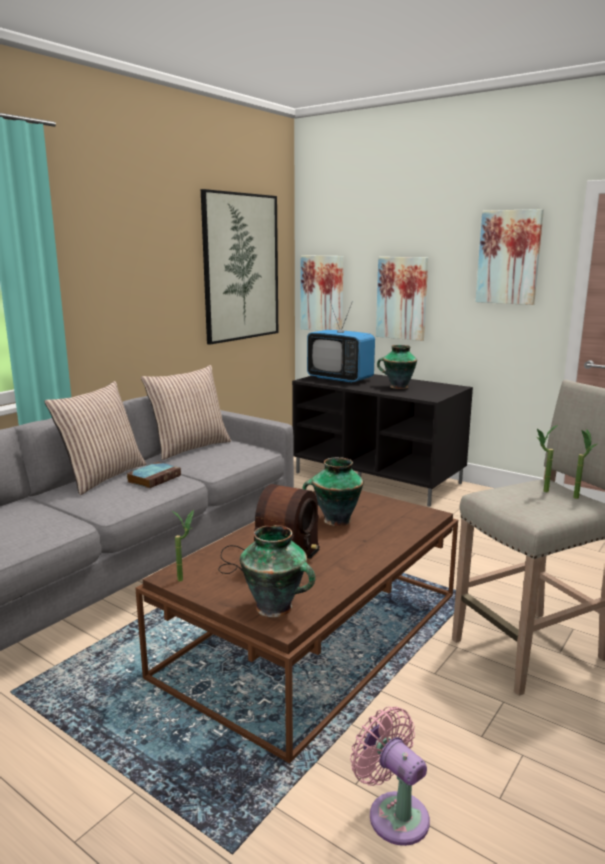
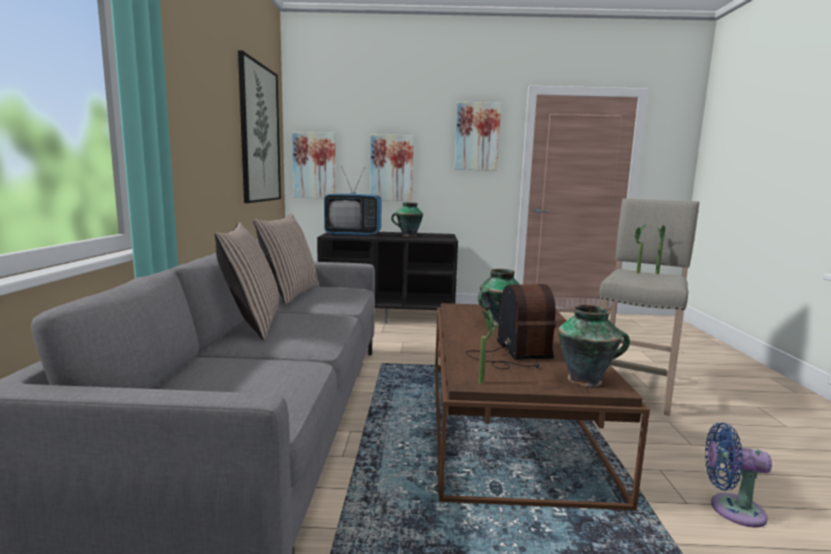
camera: 35 degrees left, 5 degrees down
book [126,462,181,488] -> none
pink fan [350,707,430,846] -> blue fan [705,423,772,527]

